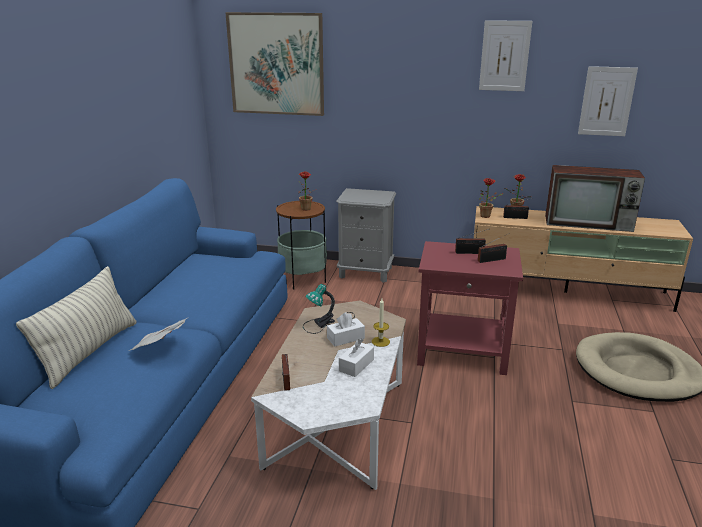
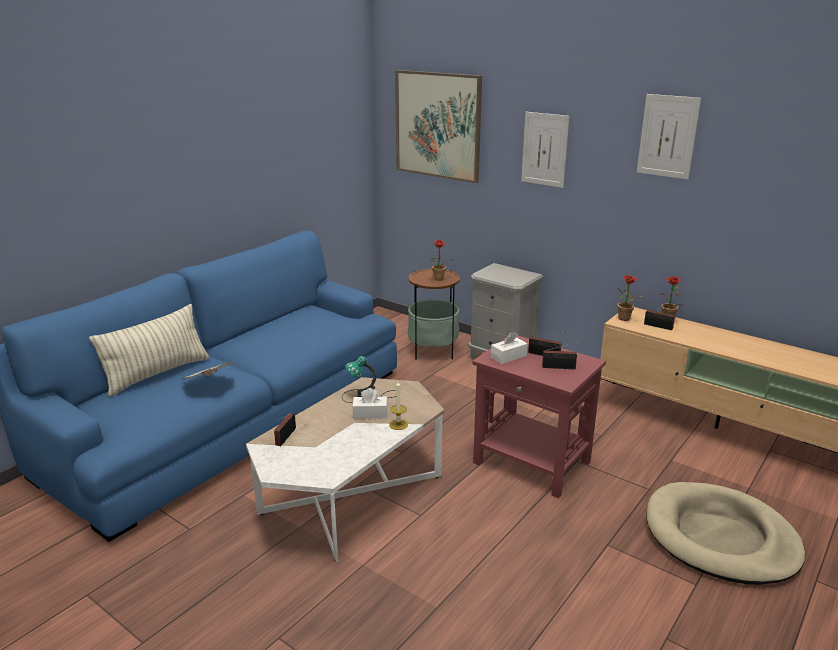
camera: 25 degrees right, 0 degrees up
white tissue box [339,338,374,377] -> white tissue box moved to [491,332,528,364]
television [545,165,645,232] -> none
picture [578,66,638,136] -> picture moved to [521,112,570,188]

